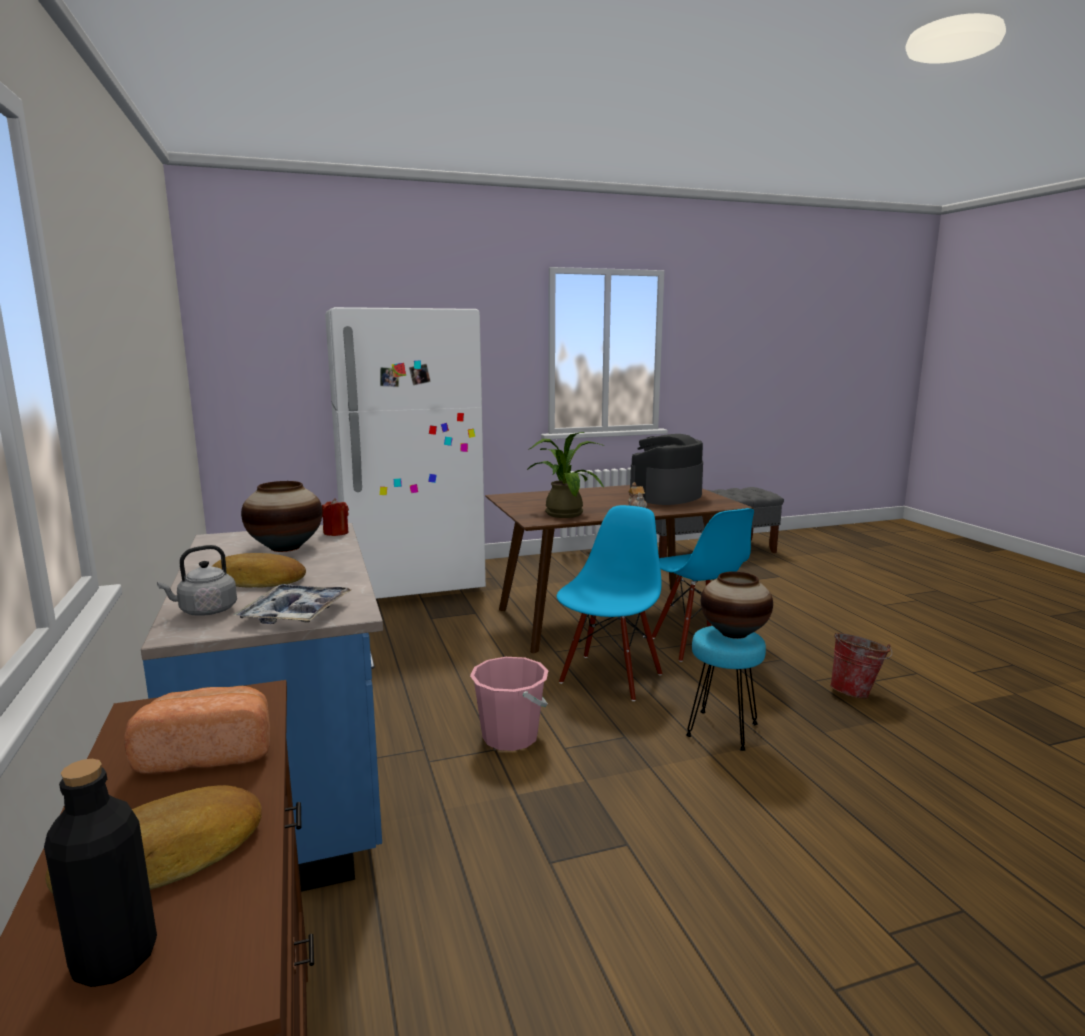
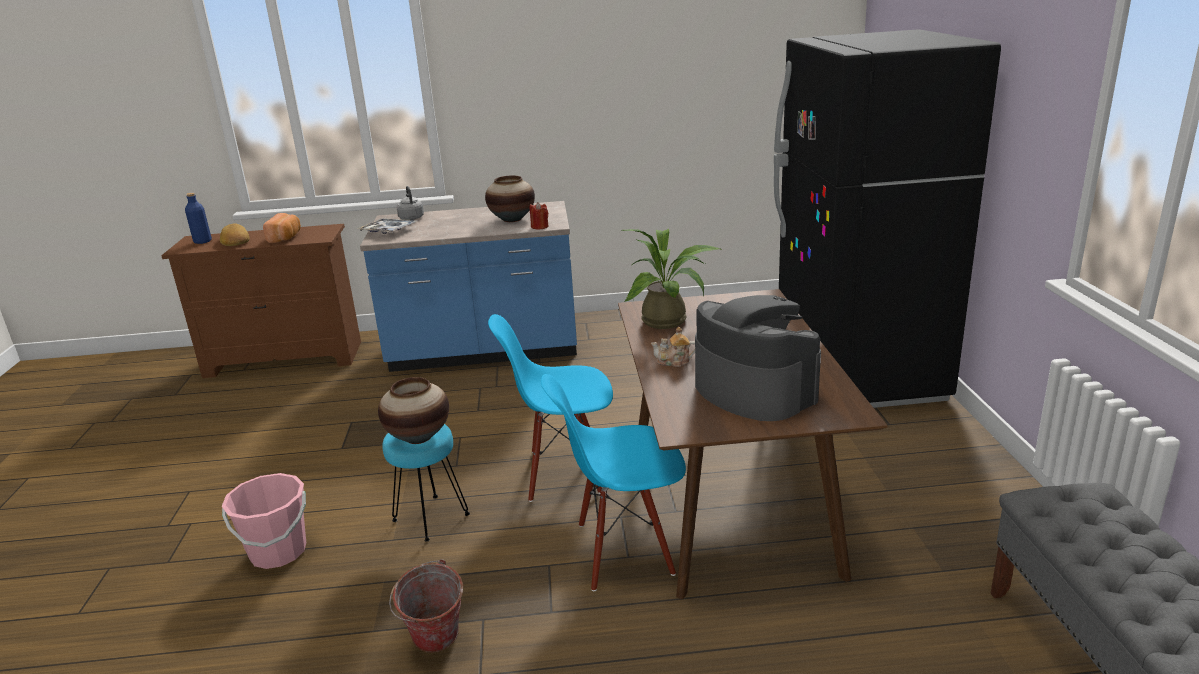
camera: 105 degrees right, 10 degrees up
black bottle [44,759,157,987] -> blue bottle [185,193,212,244]
bread [212,553,306,588] -> none
white fridge [325,307,486,599] -> black fridge [774,29,1001,408]
pink bucket [470,657,548,751] -> pink bucket moved to [222,473,306,569]
blue chair [557,505,662,701] -> blue chair turned 135 degrees clockwise [488,314,613,502]

